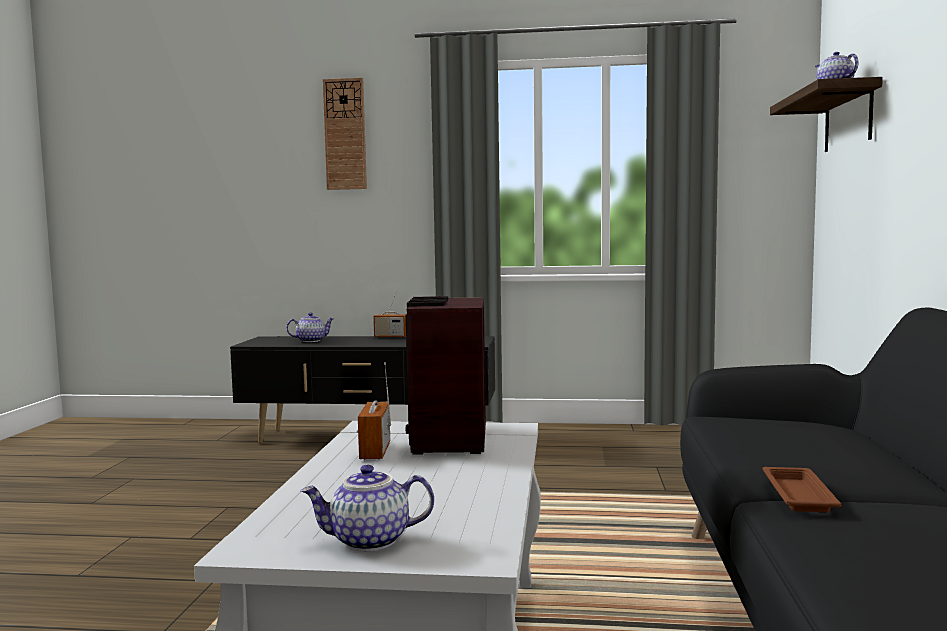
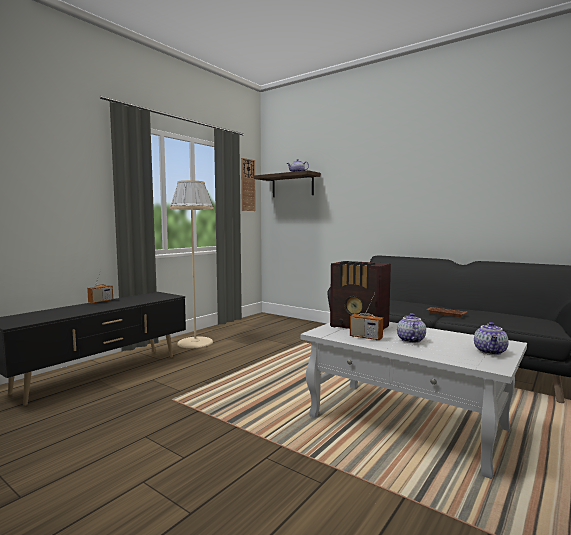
camera: 60 degrees left, 0 degrees up
teapot [286,312,334,342] -> teapot moved to [397,313,426,343]
wall clock [323,78,367,190] -> wall clock moved to [241,158,256,211]
none -> beige floor lamp [170,180,214,348]

